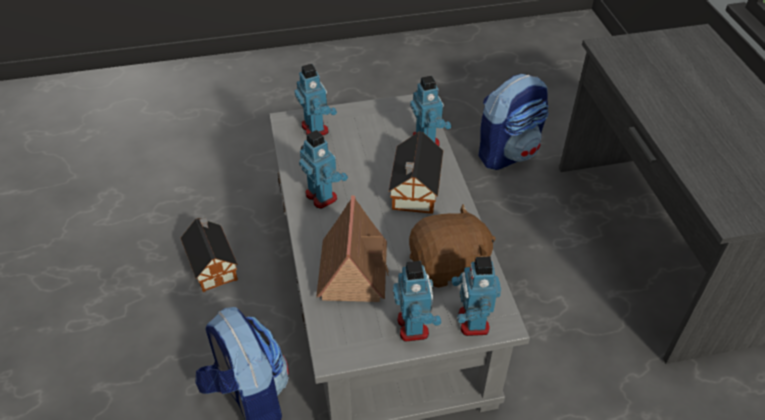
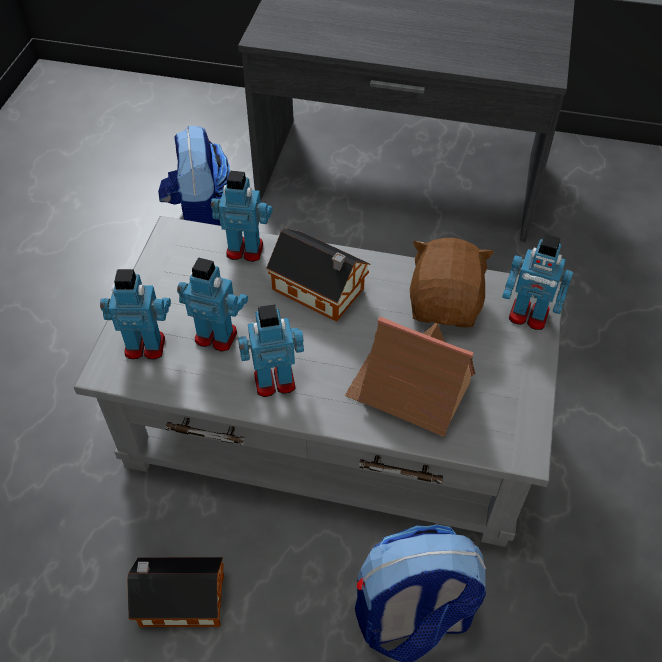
camera: 65 degrees left, 5 degrees up
toy robot [393,261,441,342] -> toy robot moved to [177,258,248,352]

